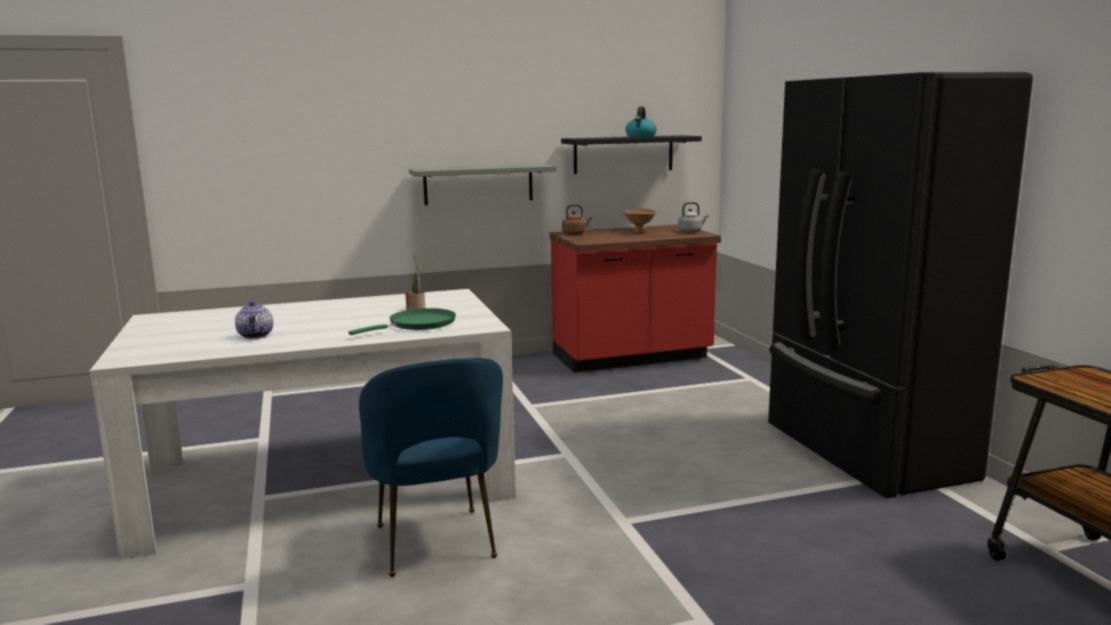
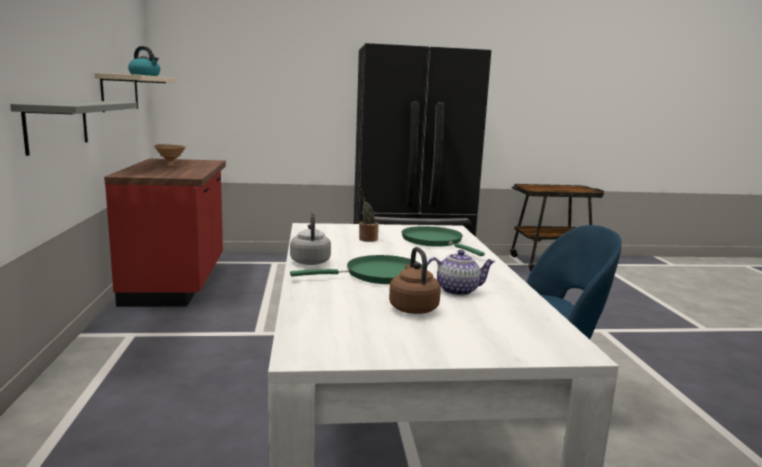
camera: 80 degrees left, 0 degrees up
black shelf [561,135,702,174] -> beige shelf [94,73,176,112]
brown kettle [562,204,592,235] -> brown kettle moved to [389,247,441,314]
grey kettle [678,202,708,232] -> grey kettle moved to [290,212,331,265]
none -> green frying pan [290,255,422,284]

